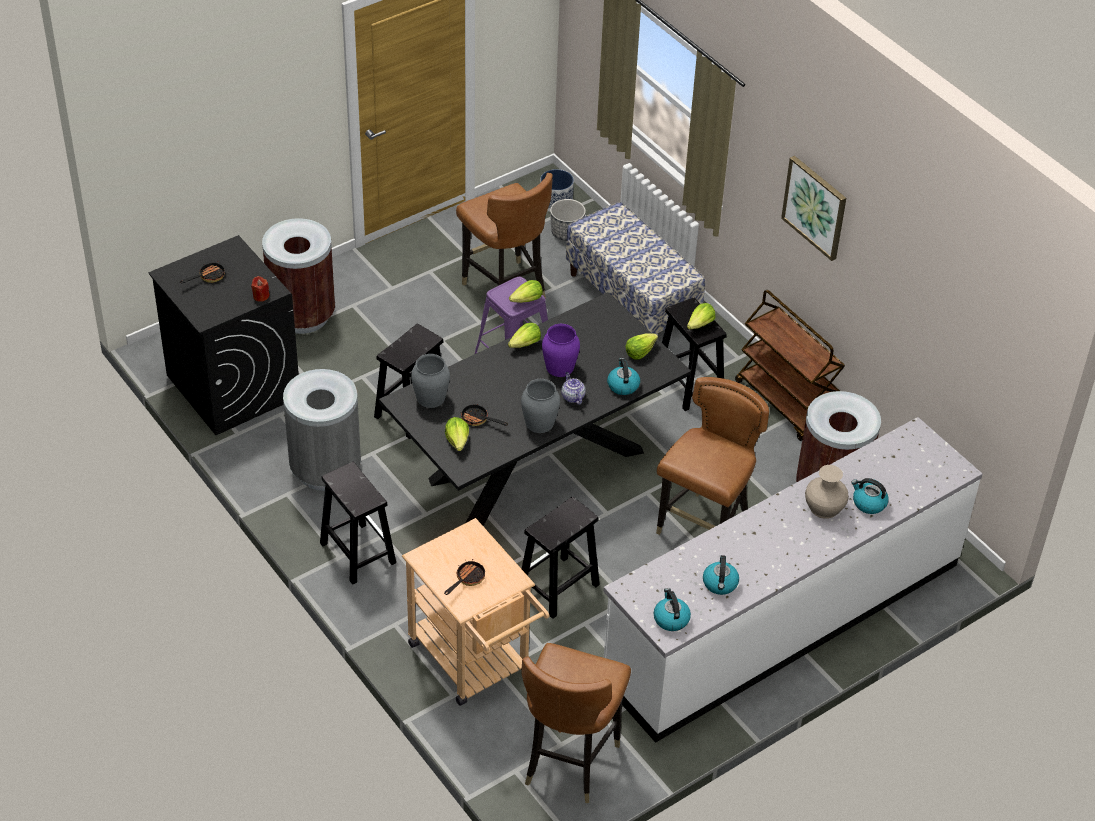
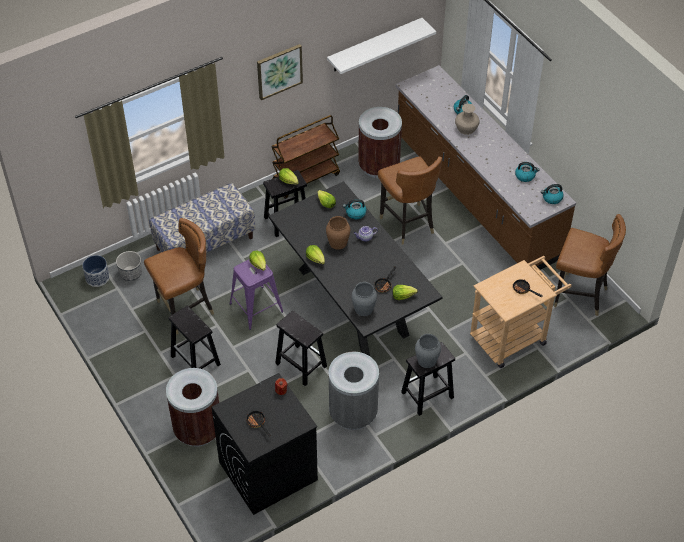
camera: 85 degrees left, 5 degrees up
grey vase [521,379,560,433] -> grey vase moved to [415,334,441,368]
black stool [522,497,600,619] -> black stool moved to [168,305,221,369]
purple vase [542,324,580,377] -> brown vase [326,216,350,250]
white counter [603,417,983,743] -> brown counter [396,65,576,270]
brown chair [656,377,769,535] -> brown chair turned 150 degrees counterclockwise [378,156,442,244]
none -> white shelf [327,18,436,74]

